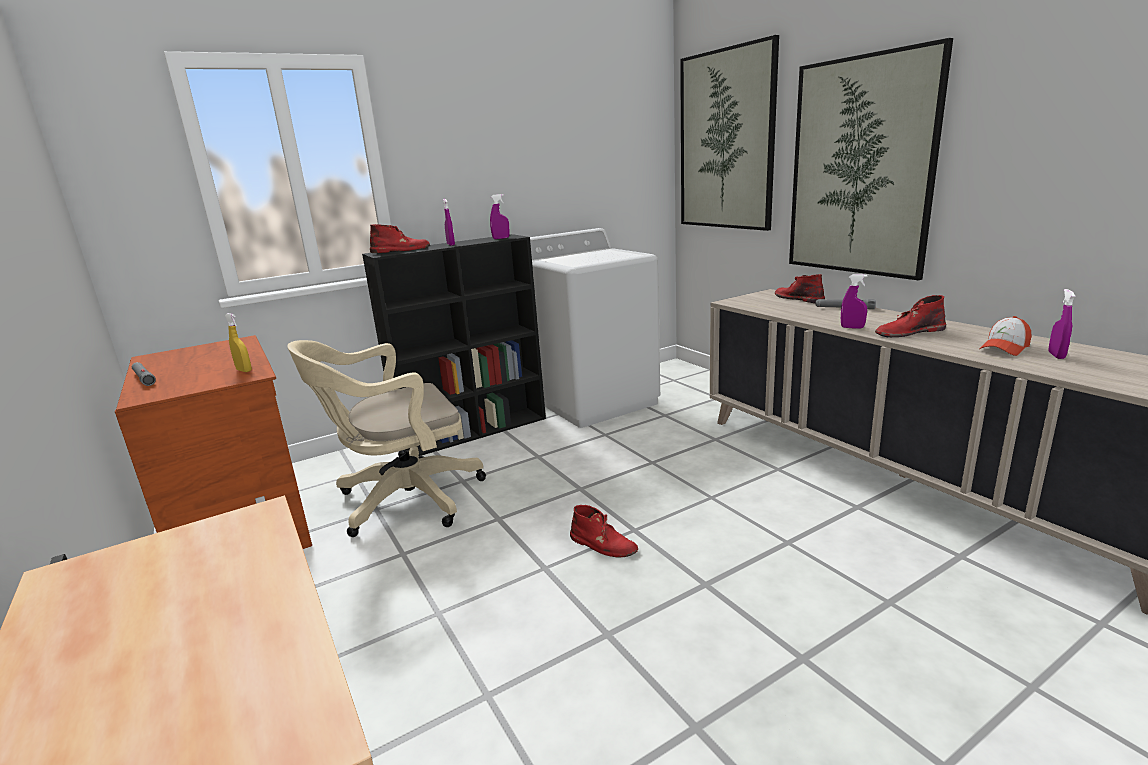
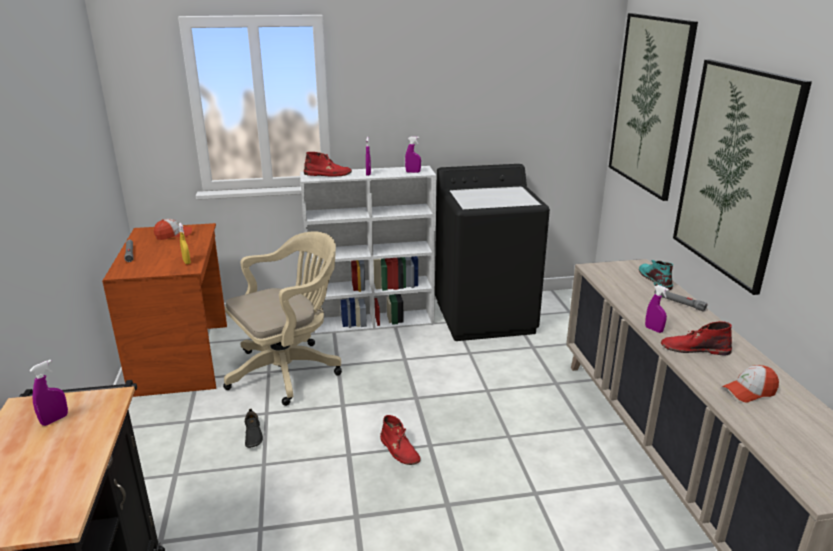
camera: 20 degrees right, 5 degrees up
beige office chair [287,340,486,537] -> beige office chair turned 150 degrees clockwise [223,231,342,406]
black bookcase [362,234,546,456] -> white bookcase [300,166,436,335]
white washing machine [530,228,660,428] -> black washing machine [435,164,550,341]
red boot [775,274,825,303] -> turquoise boot [639,260,673,290]
purple spray bottle [1048,289,1075,359] -> purple spray bottle moved to [29,360,68,426]
none -> cap [154,219,192,240]
none -> black shoe [245,409,263,448]

